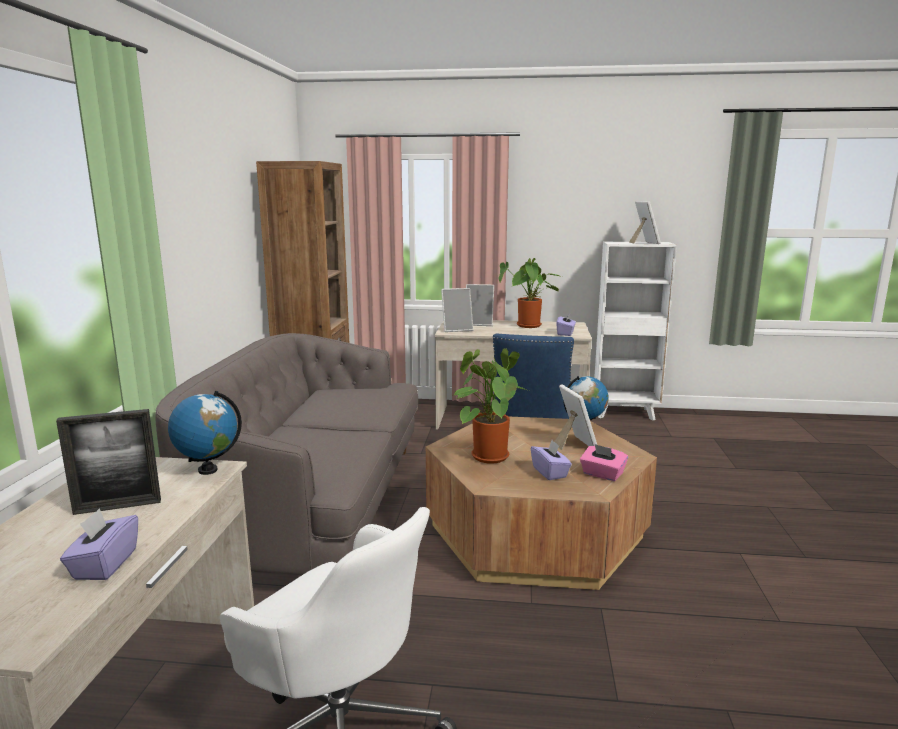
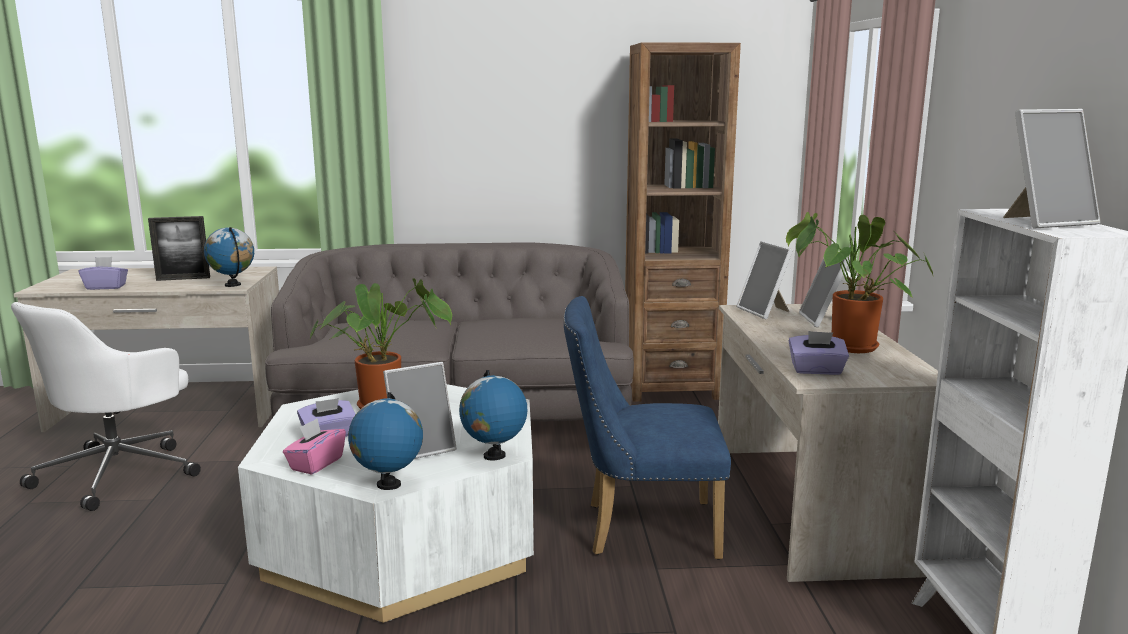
camera: 80 degrees right, 0 degrees up
picture frame [56,409,161,515] -> picture frame turned 75 degrees counterclockwise [148,216,210,281]
brown coffee table [426,416,657,590] -> white coffee table [238,384,534,623]
none -> globe [348,392,423,490]

